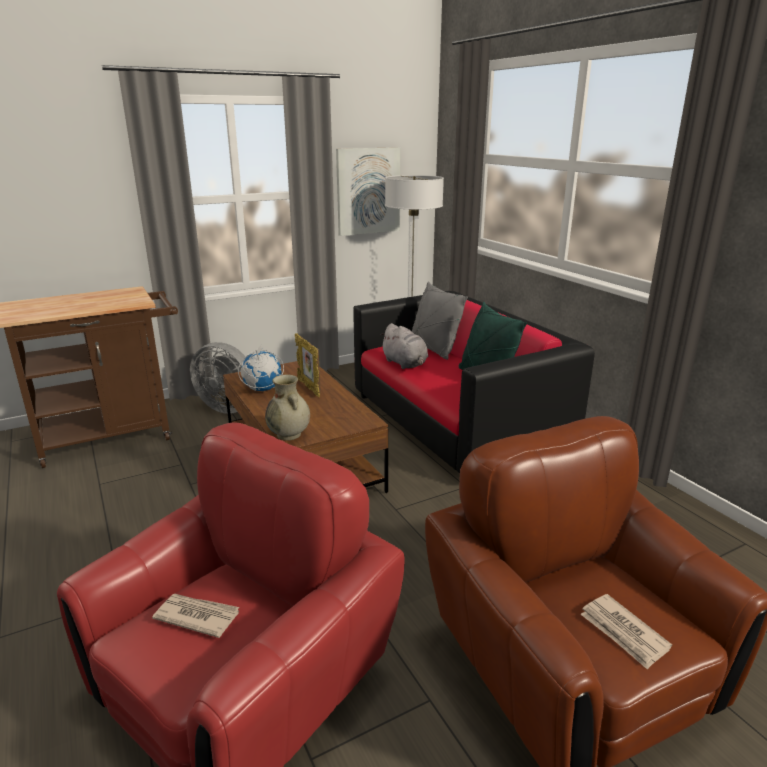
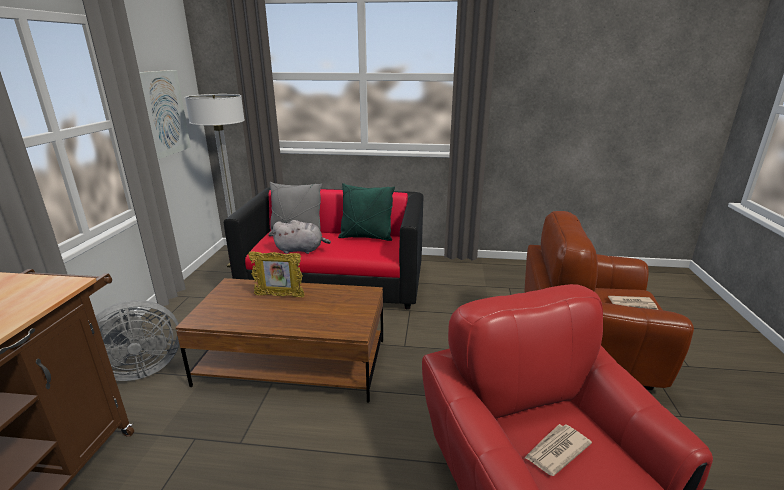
camera: 55 degrees left, 0 degrees up
globe [238,345,284,391] -> none
beige vase [265,375,310,440] -> none

